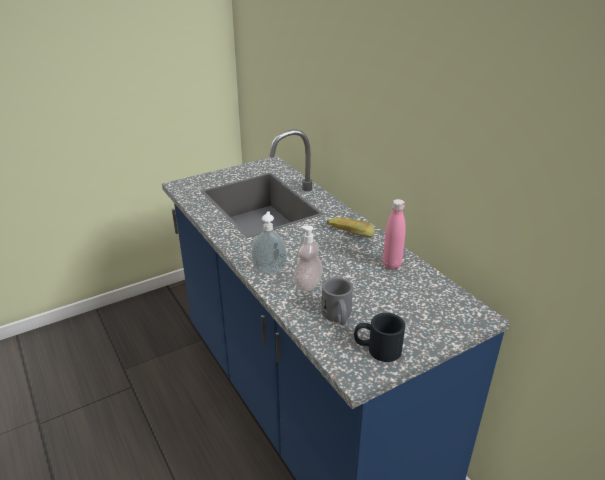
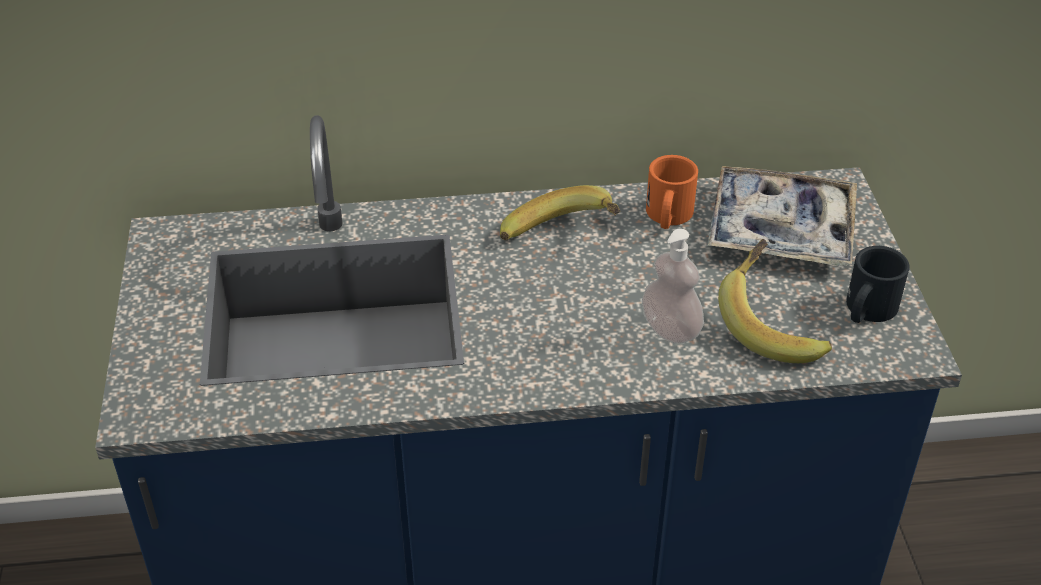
camera: 65 degrees left, 10 degrees up
soap dispenser [251,211,287,274] -> none
grey mug [321,277,353,325] -> banana [718,239,832,363]
pink bottle [383,199,406,270] -> orange mug [646,155,698,229]
none -> tray [707,166,857,266]

